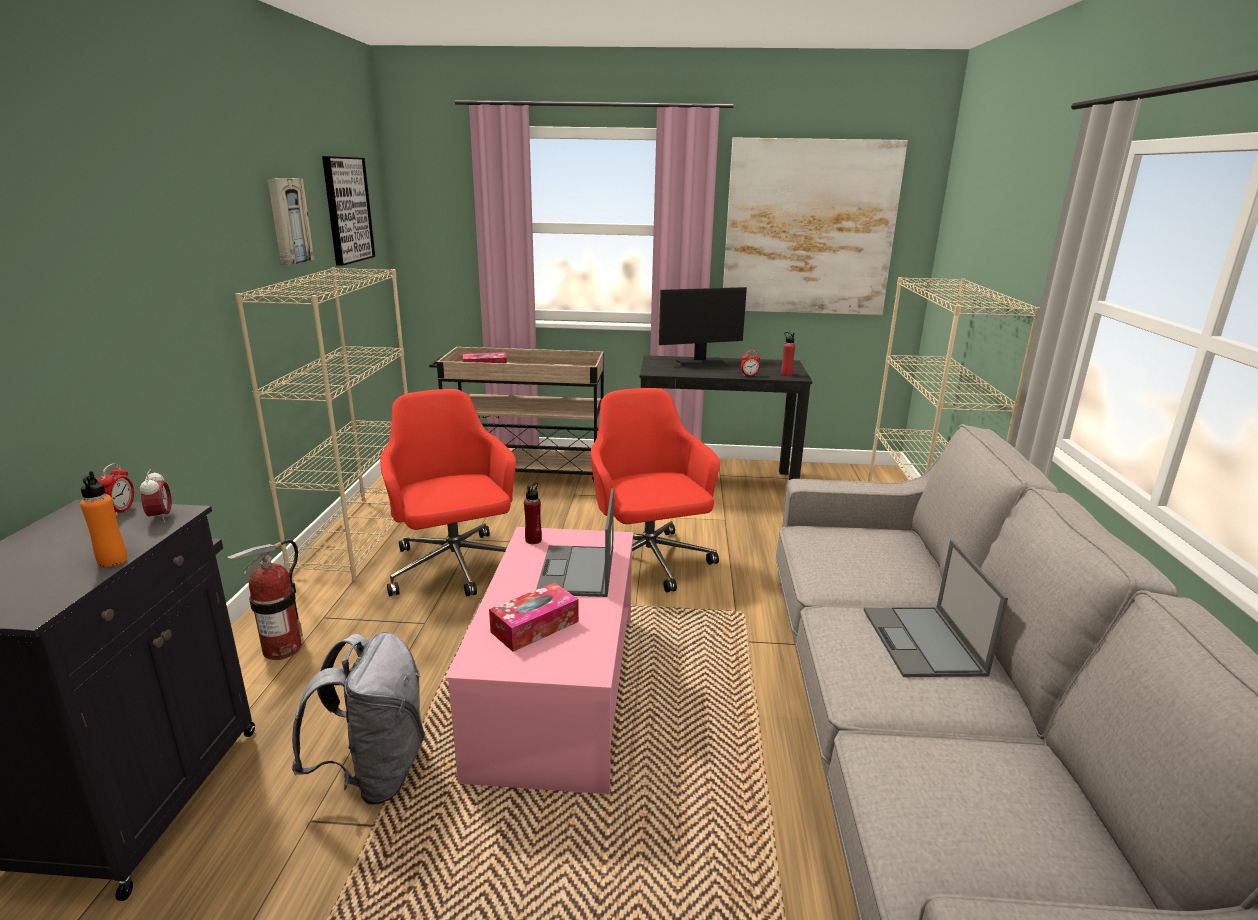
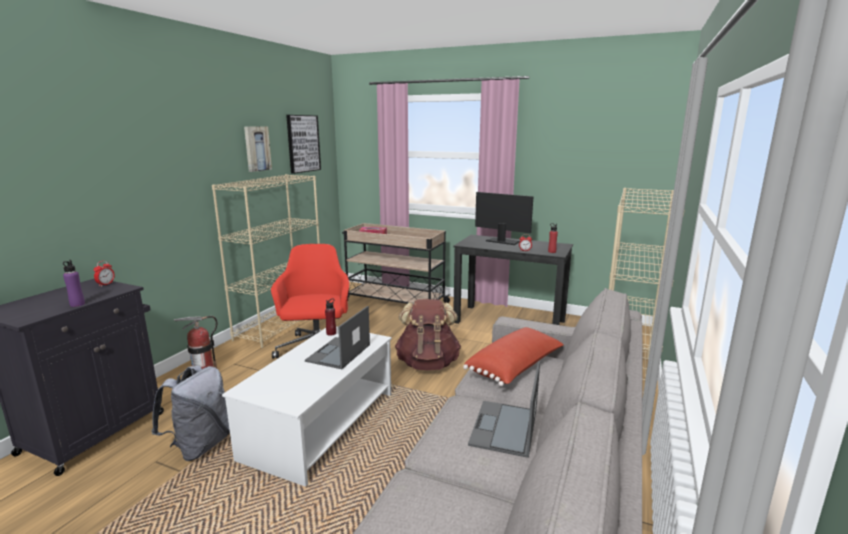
camera: 20 degrees right, 5 degrees down
orange bottle [80,471,128,567] -> purple bottle [63,260,85,307]
alarm clock [140,469,172,522] -> none
pink coffee table [445,527,633,794] -> white coffee table [222,326,392,487]
tissue box [489,582,579,652] -> none
red office chair [591,388,720,592] -> brown backpack [395,299,461,370]
monitor [659,287,747,369] -> monitor turned 150 degrees counterclockwise [475,192,534,245]
picture [723,137,908,315] -> none
none -> red pillow [463,327,564,386]

